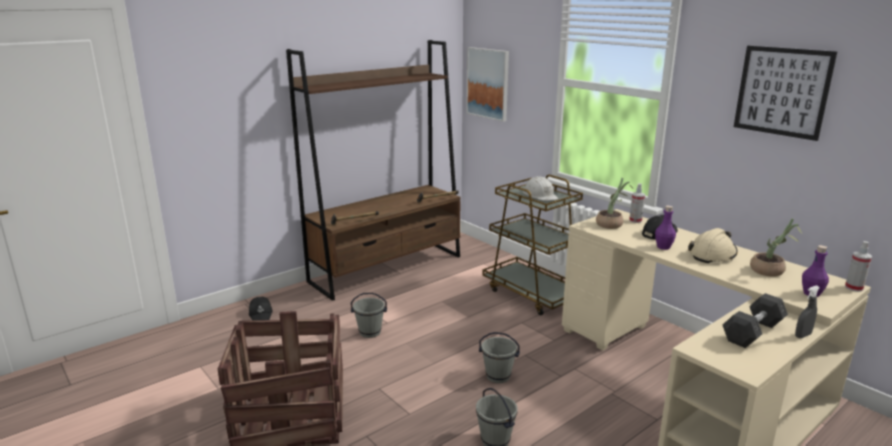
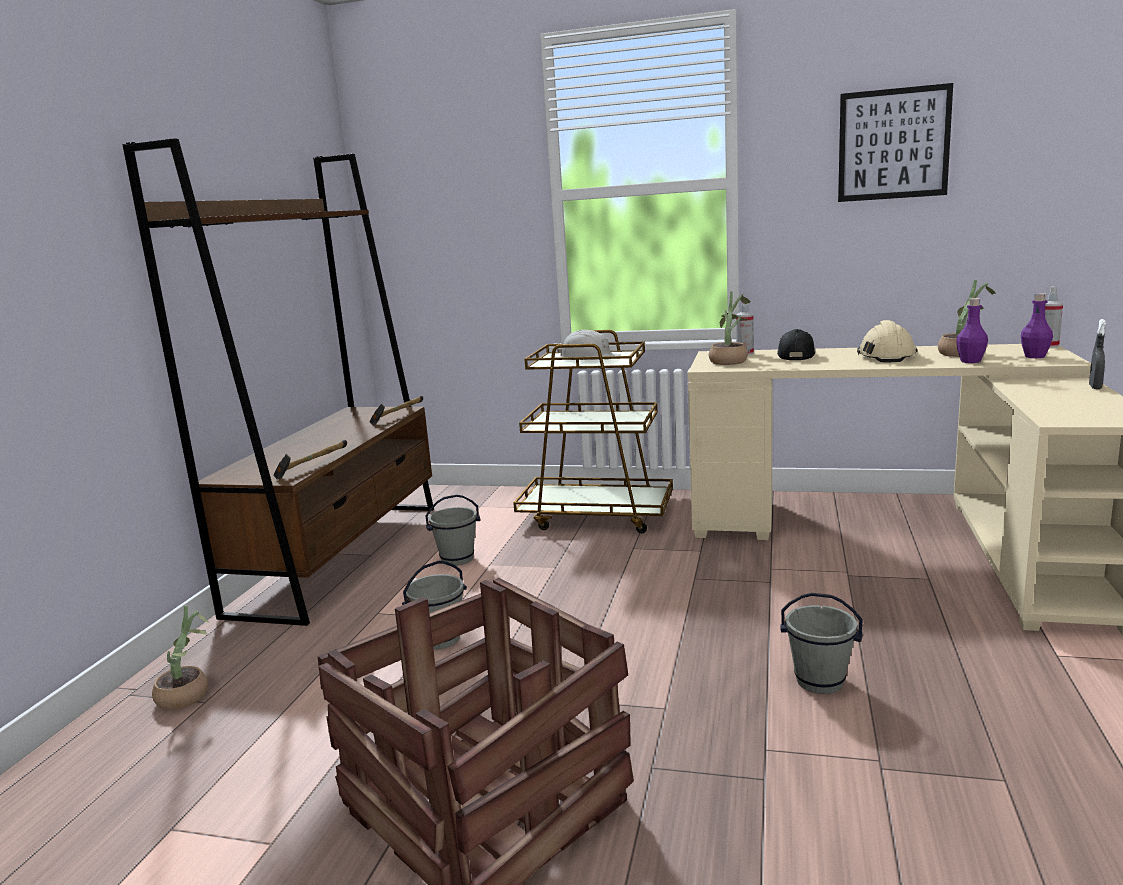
camera: 35 degrees left, 5 degrees down
black cap [249,297,273,320] -> potted plant [152,606,210,710]
picture [466,47,509,122] -> none
grey bucket [479,332,520,383] -> grey bucket moved to [425,495,481,566]
purple bottle [655,205,676,250] -> purple bottle moved to [956,298,988,363]
grey dumbbell [723,293,788,348] -> none

